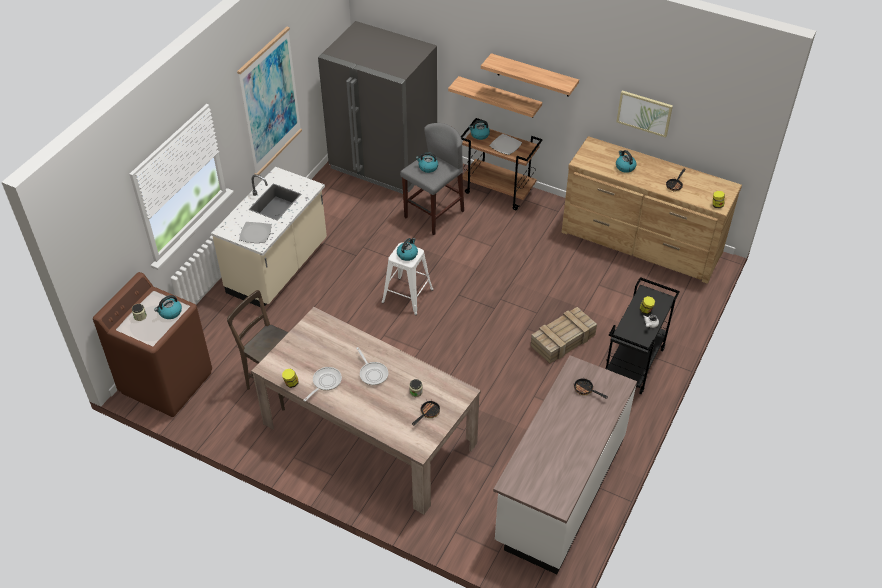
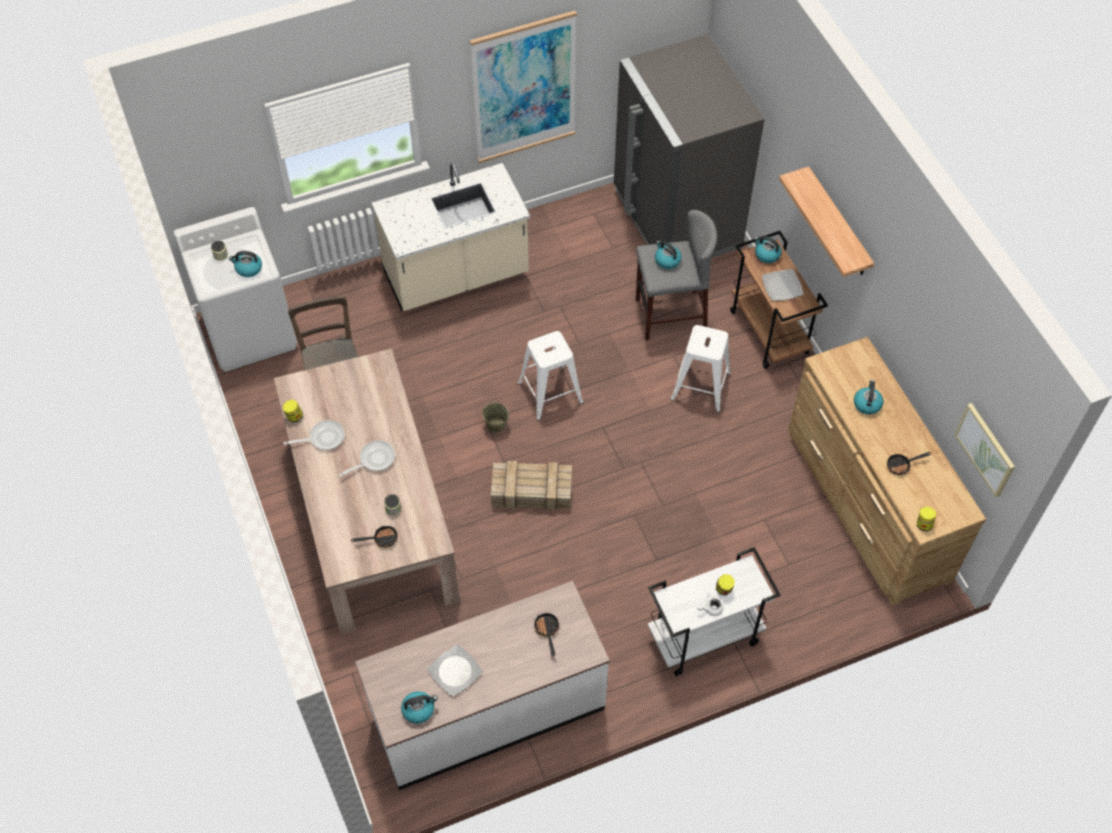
camera: 40 degrees right, 10 degrees up
brown washing machine [93,272,212,417] -> white washing machine [173,207,297,372]
plate [239,222,272,243] -> plate moved to [427,644,483,697]
frying pan [356,347,388,385] -> frying pan turned 135 degrees counterclockwise [339,440,395,477]
kettle [397,238,418,261] -> kettle moved to [401,691,438,724]
shelf [448,76,542,118] -> none
crate [531,307,597,364] -> crate moved to [491,461,572,510]
black cart [606,277,680,394] -> white cart [648,547,781,676]
picture [617,91,673,138] -> picture moved to [955,403,1015,497]
none -> beige bucket [482,401,509,433]
none -> white stool [671,325,731,412]

